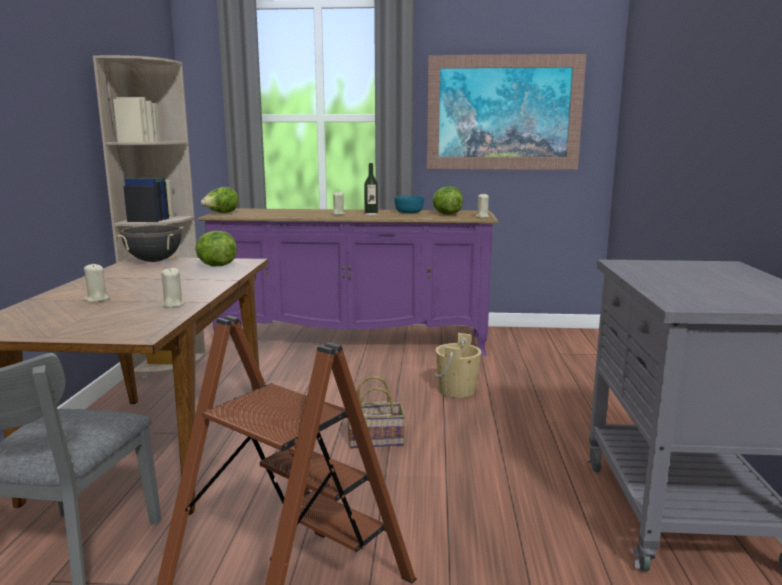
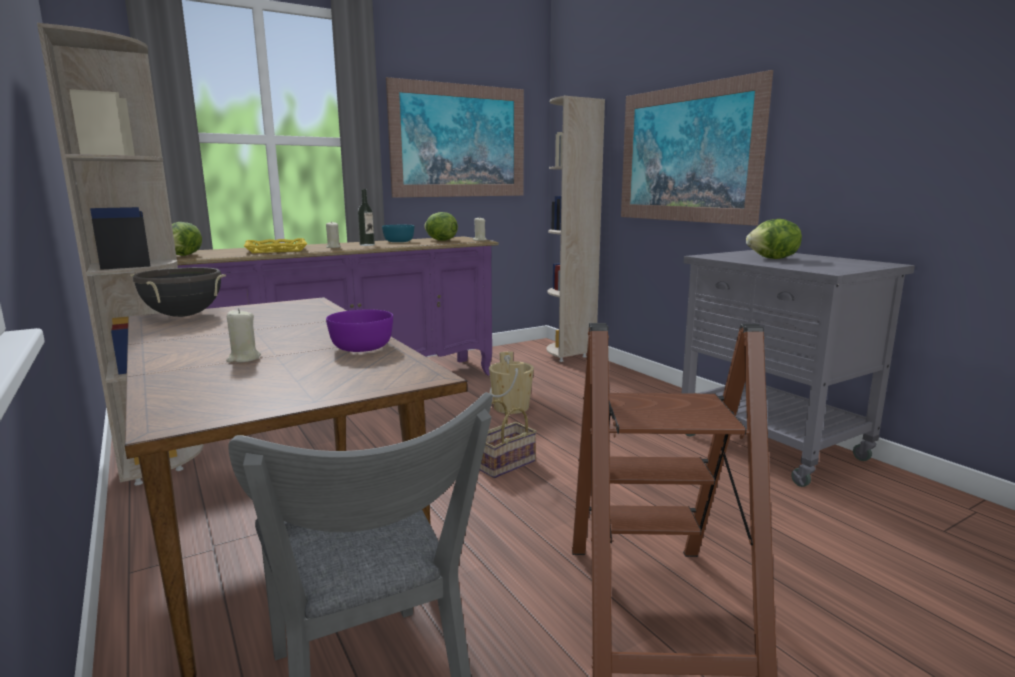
camera: 35 degrees left, 0 degrees up
beige candle [161,267,184,308] -> purple bowl [326,309,393,352]
lettuce [195,231,237,266] -> lettuce moved to [746,219,802,259]
none -> yellow tray [244,238,307,253]
none -> beige bookcase [546,96,605,362]
none -> picture [621,70,773,226]

